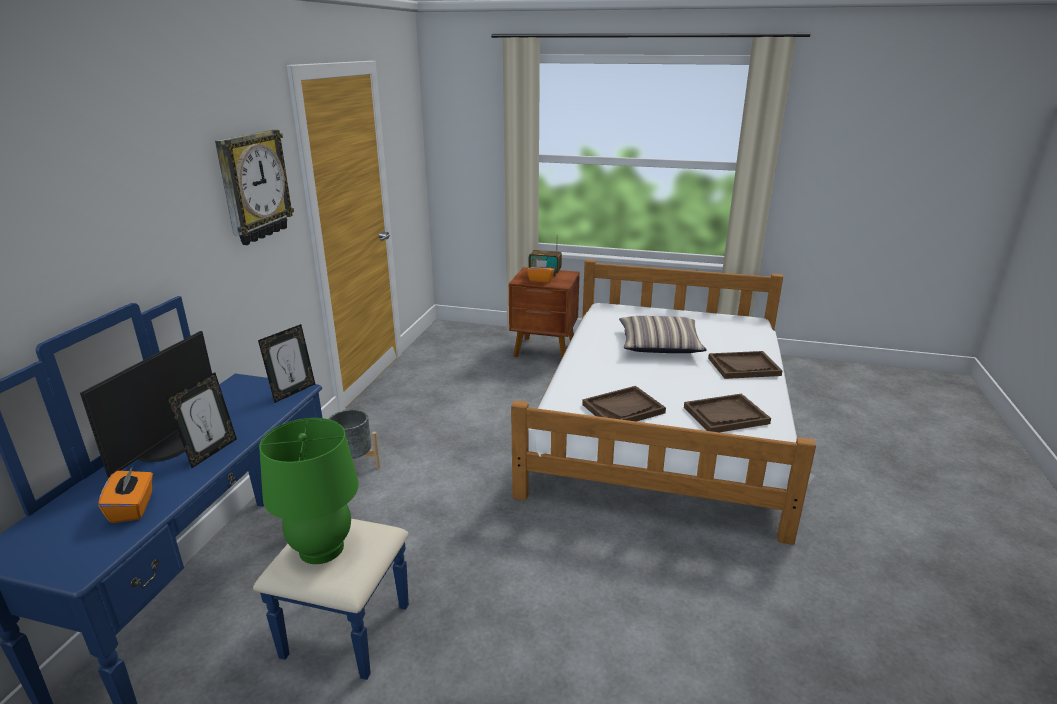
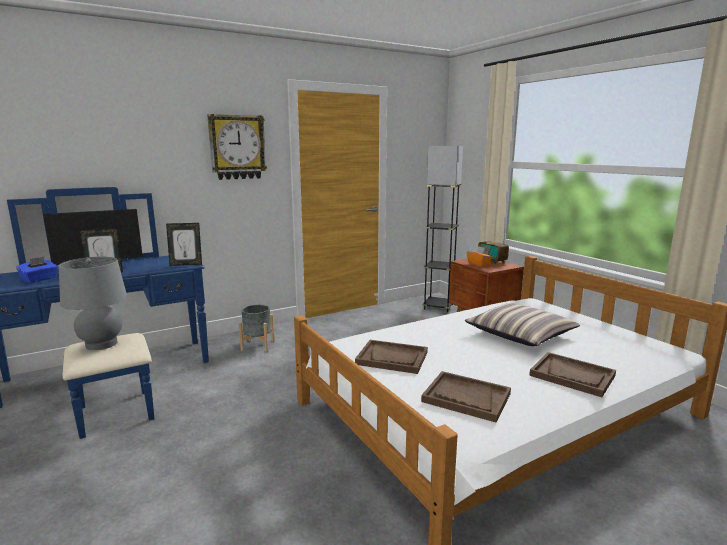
camera: 45 degrees right, 10 degrees down
orange tissue box [98,466,153,523] -> blue tissue box [16,257,58,283]
green table lamp [259,418,359,564] -> grey table lamp [59,257,127,350]
none -> grey floor lamp [422,146,463,312]

